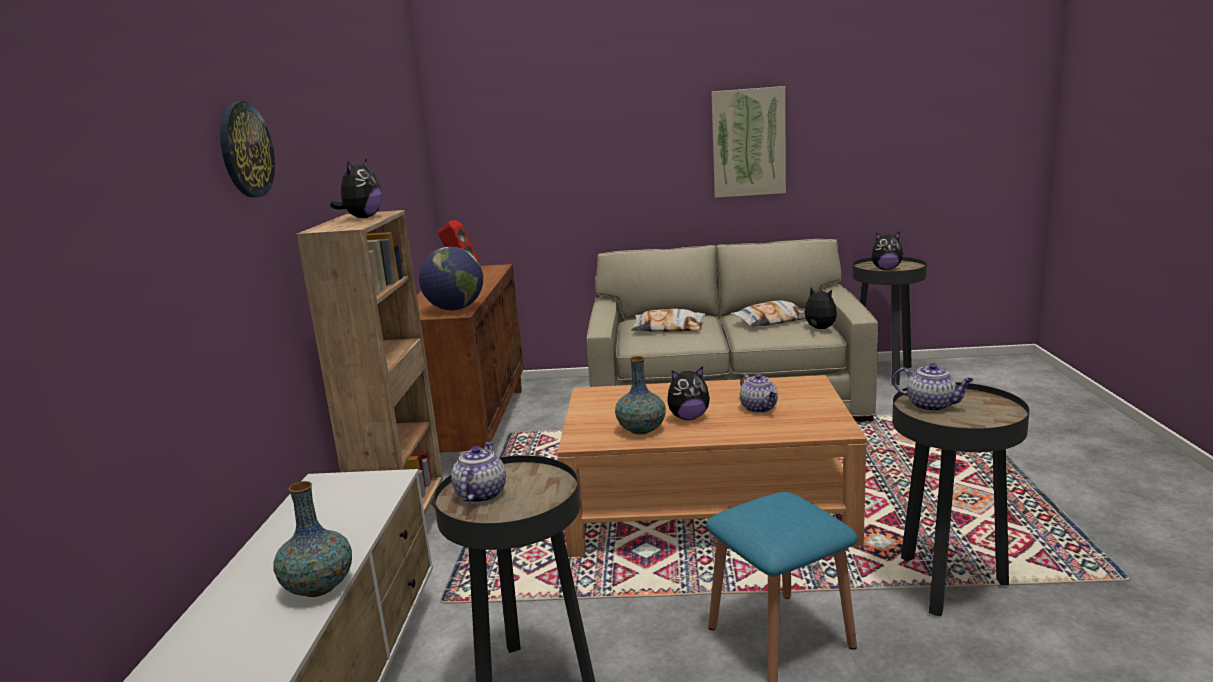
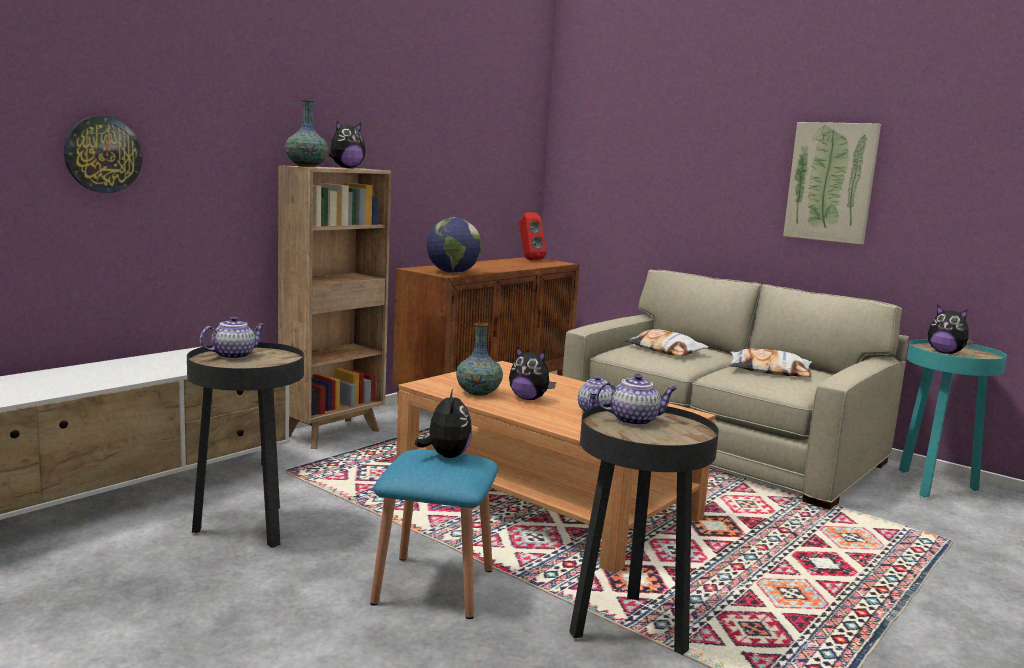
camera: 35 degrees right, 5 degrees down
wall clock [220,101,275,197] -> wall clock moved to [64,116,142,193]
vase [273,481,352,597] -> vase moved to [285,100,328,167]
plush toy [799,287,837,329] -> plush toy moved to [415,389,472,458]
black side table [852,257,927,385] -> turquoise side table [899,339,1007,498]
teapot [893,363,974,411] -> teapot turned 75 degrees counterclockwise [596,374,677,426]

